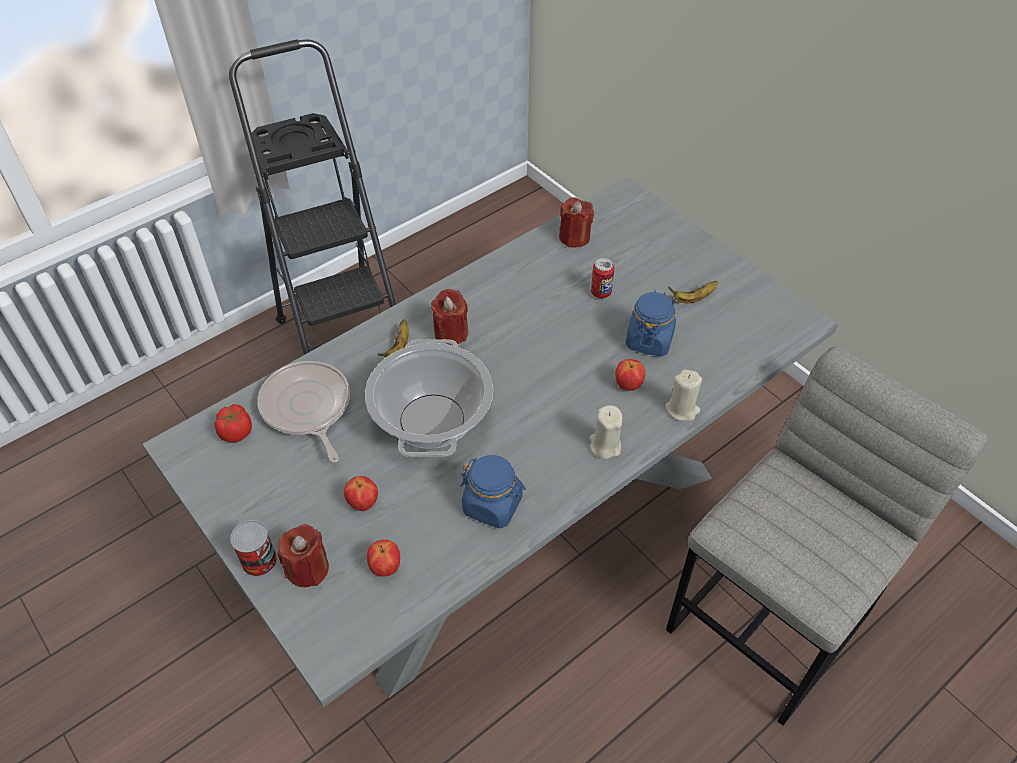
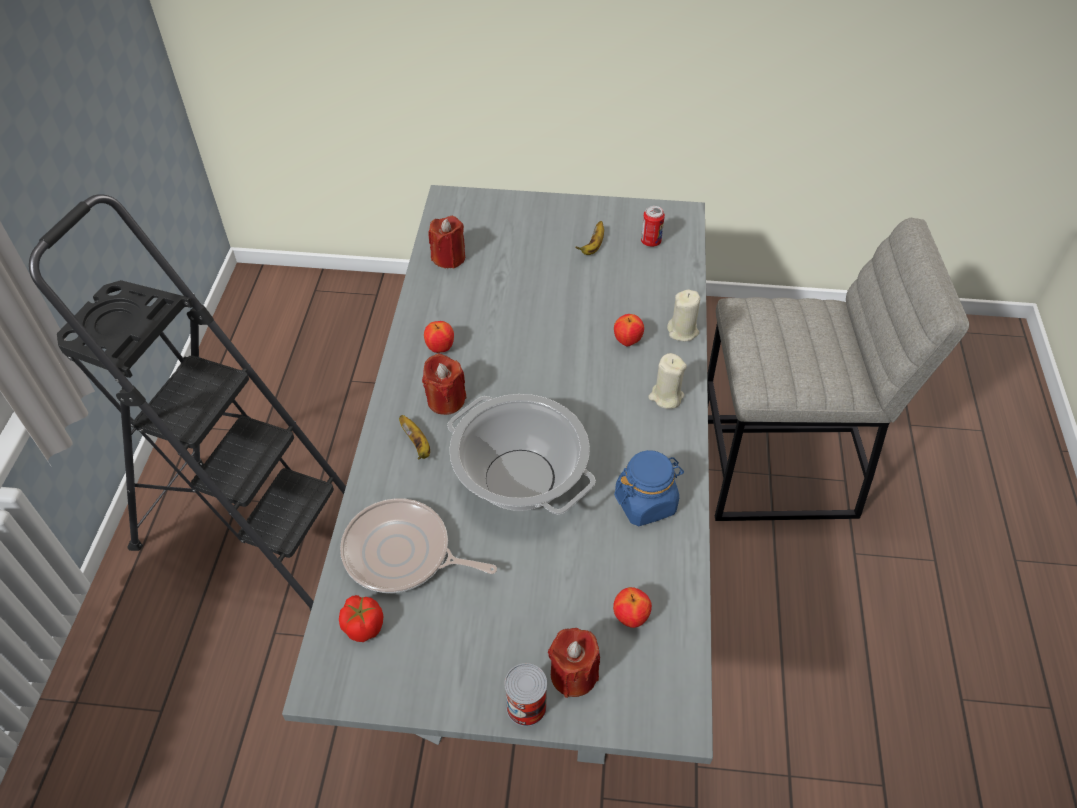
camera: 45 degrees left, 0 degrees up
apple [344,476,378,511] -> apple moved to [424,321,454,353]
can [591,258,615,298] -> can moved to [641,206,665,247]
blue jar [625,290,676,357] -> none
grey chair [666,346,988,726] -> grey chair turned 90 degrees clockwise [707,218,969,521]

